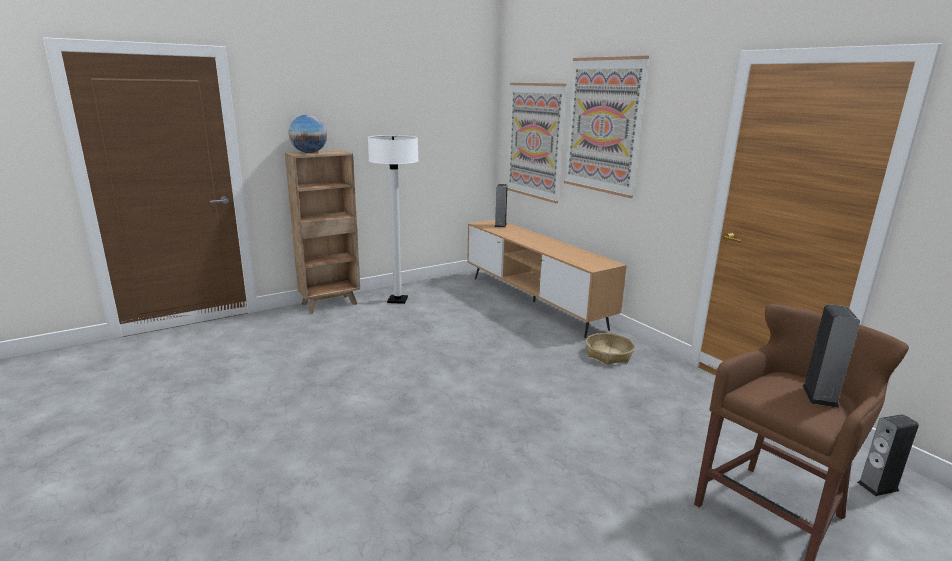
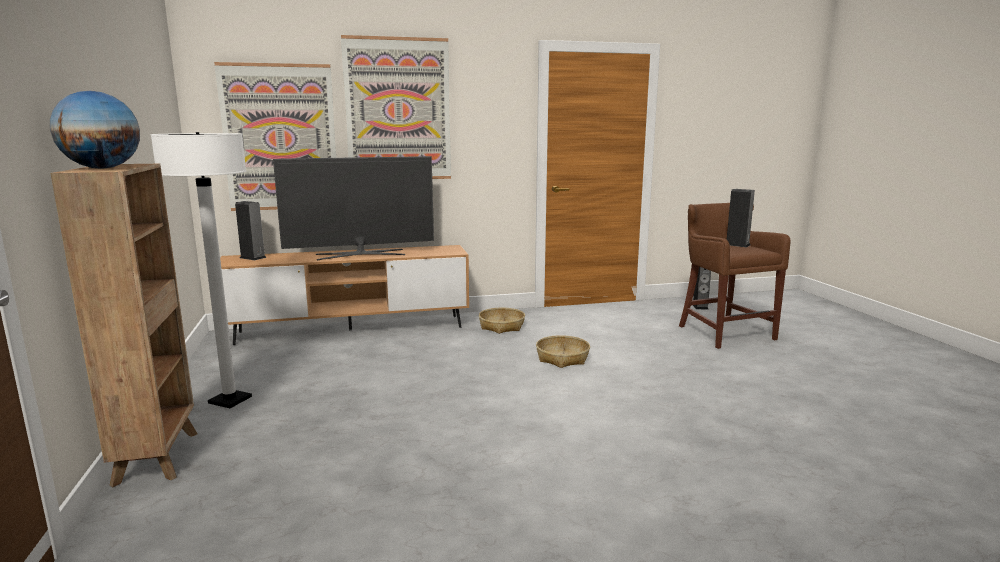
camera: 70 degrees left, 5 degrees down
none -> television [273,156,434,260]
none -> basket [536,335,590,368]

